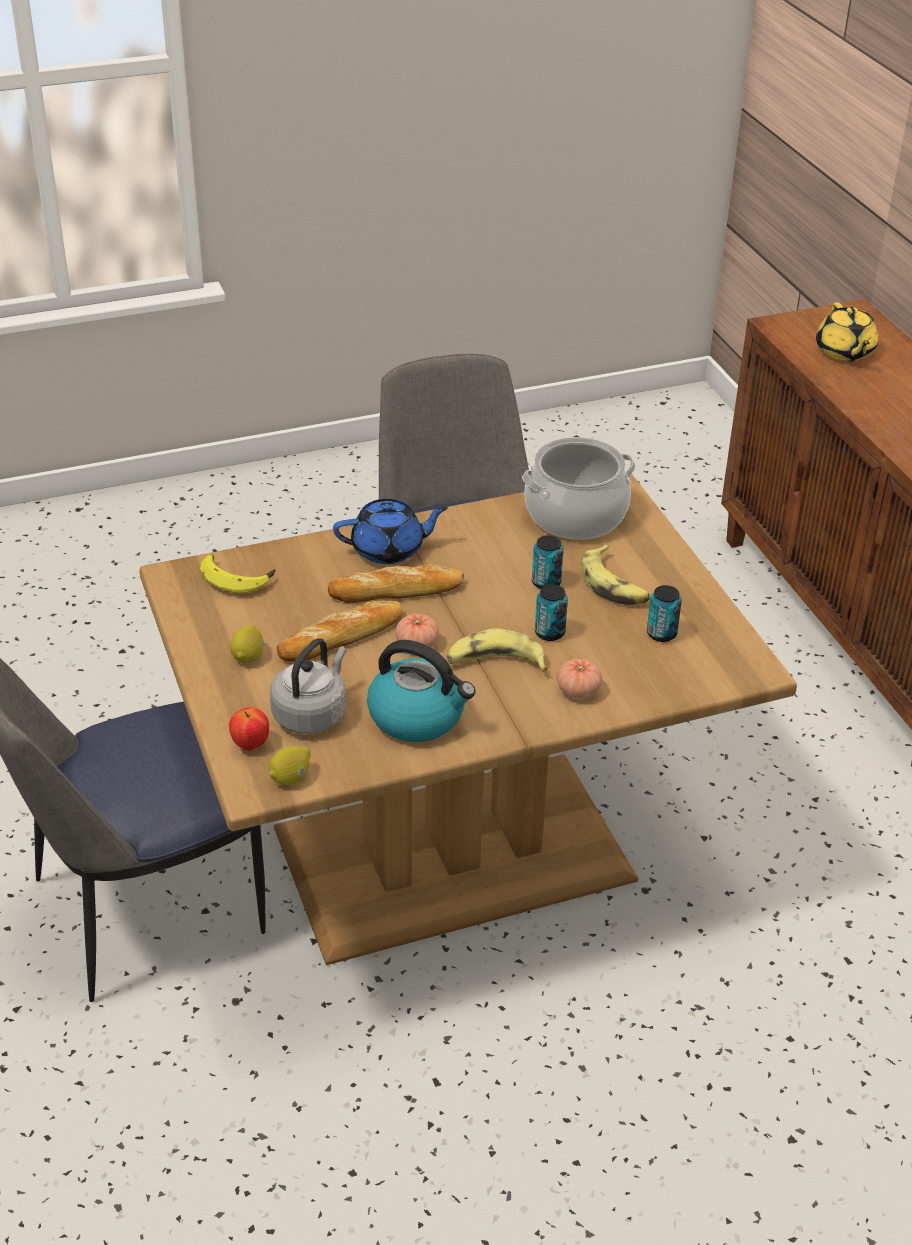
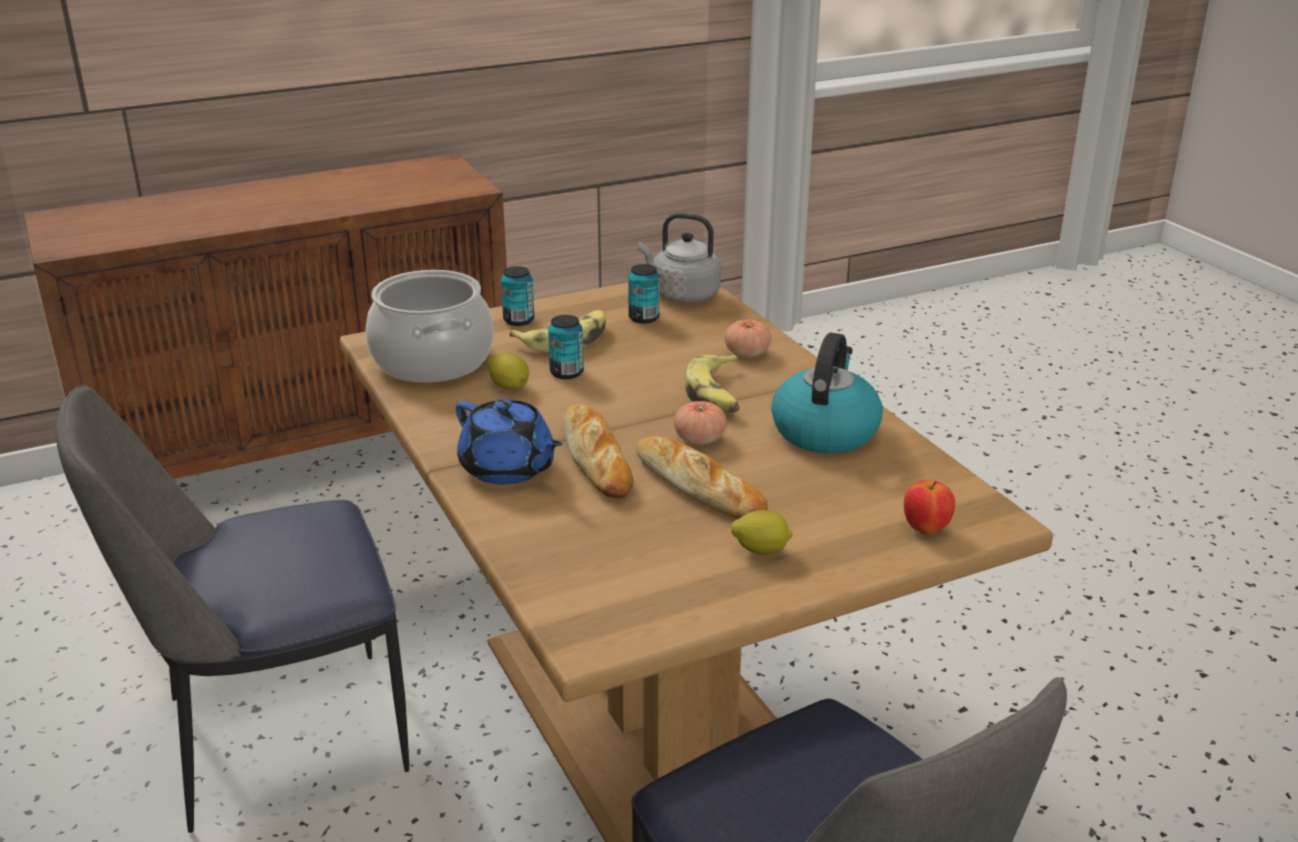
camera: 95 degrees left, 10 degrees down
banana [200,554,275,593] -> none
lemon [269,746,311,785] -> lemon moved to [488,353,529,390]
grey kettle [270,638,346,734] -> grey kettle moved to [638,213,721,303]
blue teapot [333,499,448,564] -> blue teapot turned 150 degrees clockwise [456,399,562,485]
can [535,584,568,641] -> can moved to [501,266,534,326]
yellow teapot [816,302,878,361] -> none

